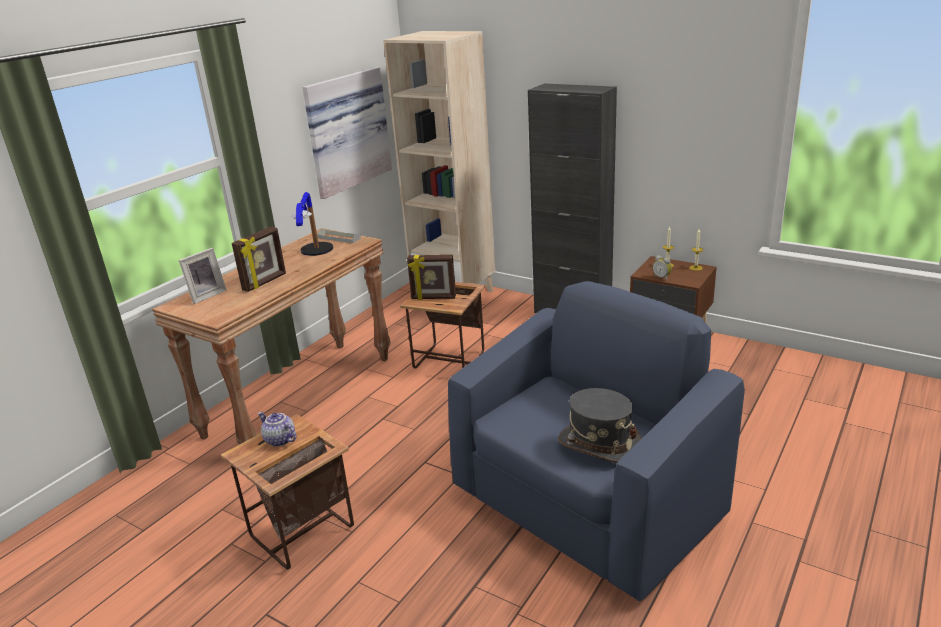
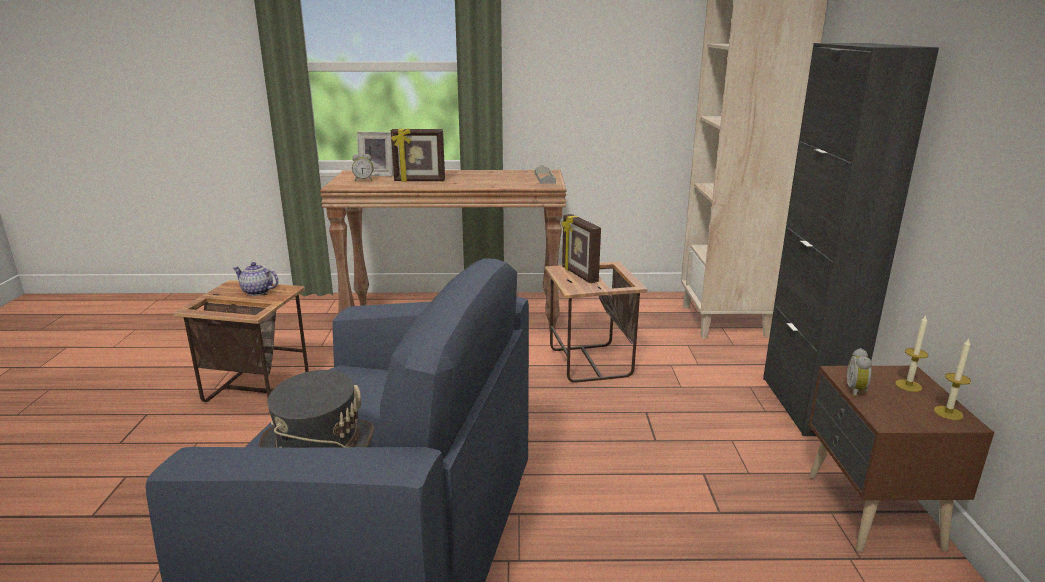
camera: 55 degrees right, 5 degrees down
teapot [258,412,297,447] -> teapot turned 75 degrees counterclockwise [233,262,278,296]
table lamp [292,192,333,256] -> none
picture [302,67,392,199] -> none
none -> alarm clock [352,154,374,181]

